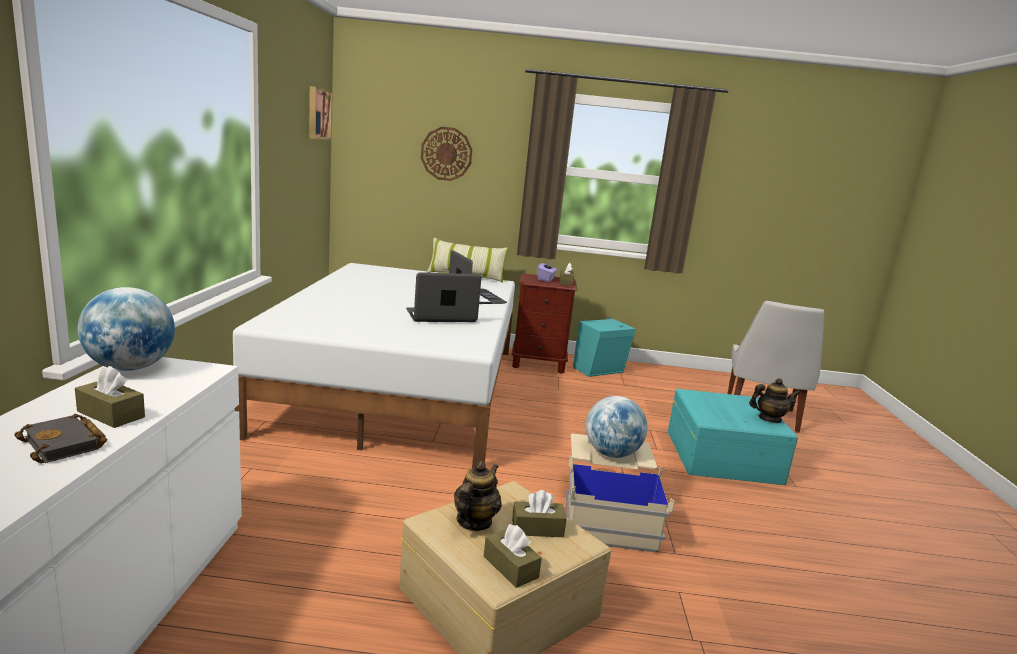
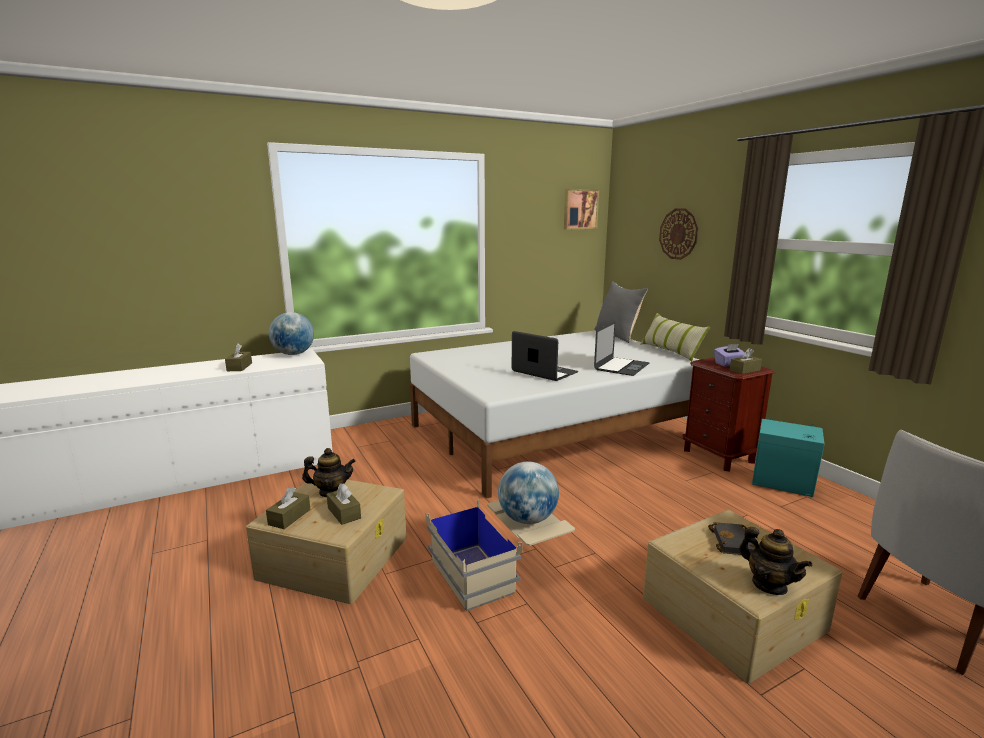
camera: 60 degrees right, 0 degrees up
black book [14,414,107,463] -> black book moved to [708,522,756,555]
turquoise storage box [668,389,798,485] -> beige storage box [643,510,843,683]
none -> grey pillow [594,281,648,343]

